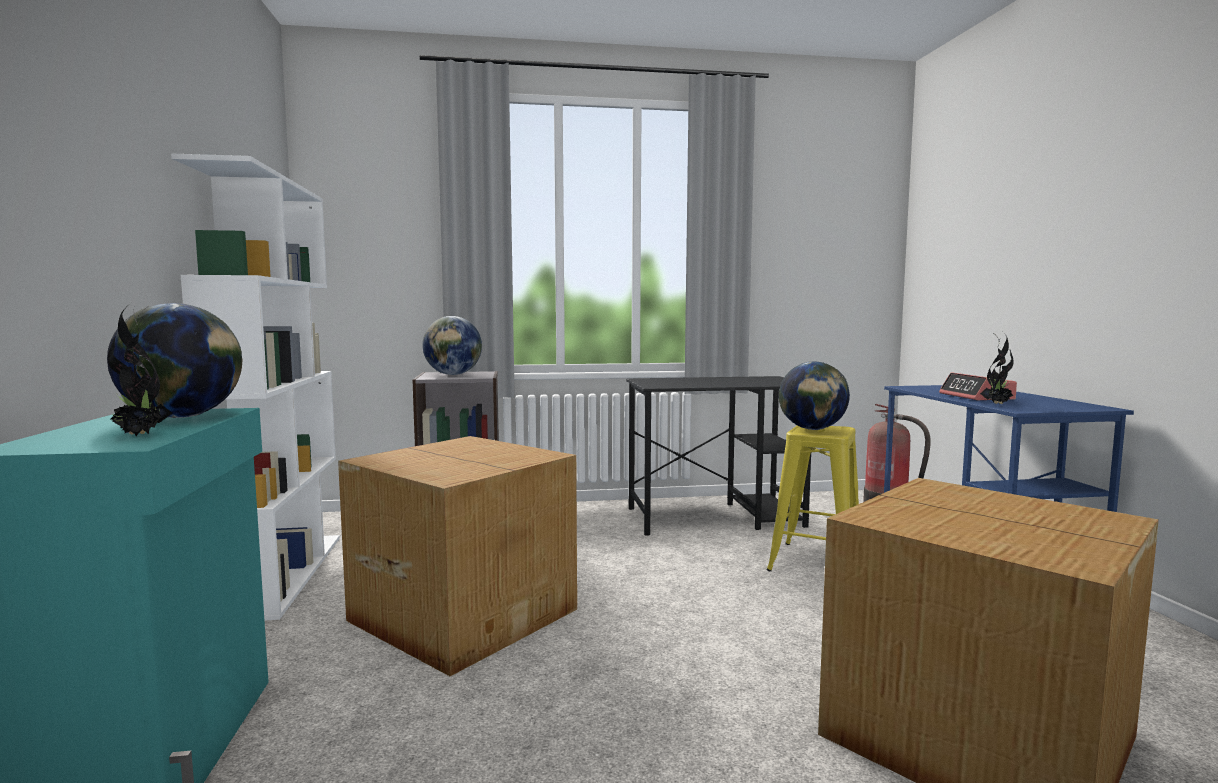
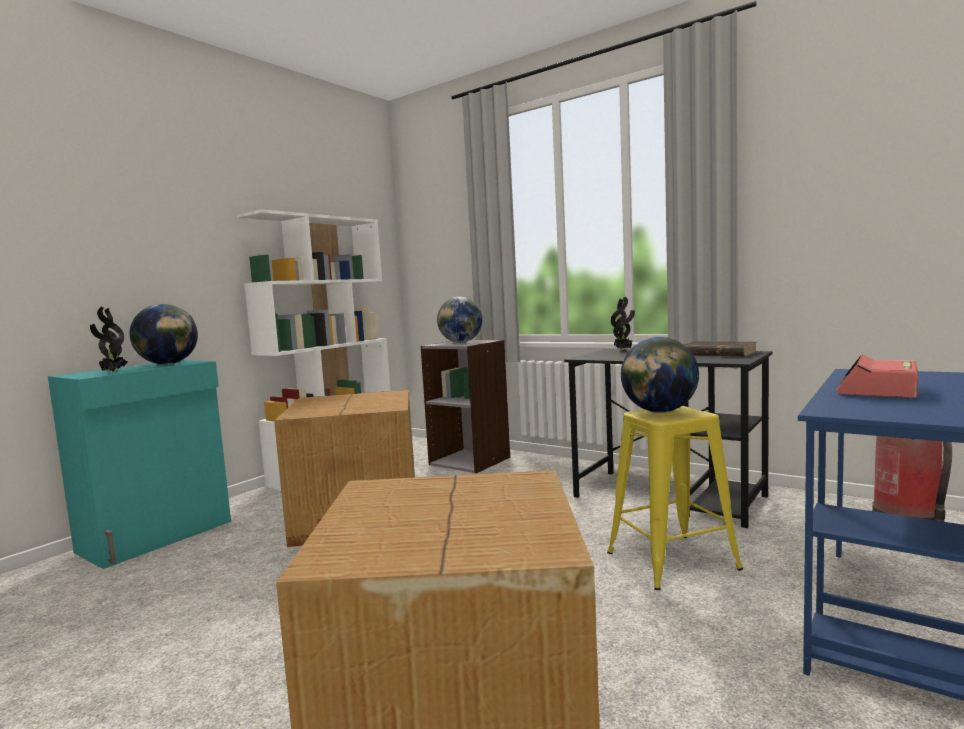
camera: 45 degrees right, 0 degrees up
potted plant [980,332,1014,404] -> potted plant moved to [611,297,635,351]
none -> brown book [683,341,757,357]

